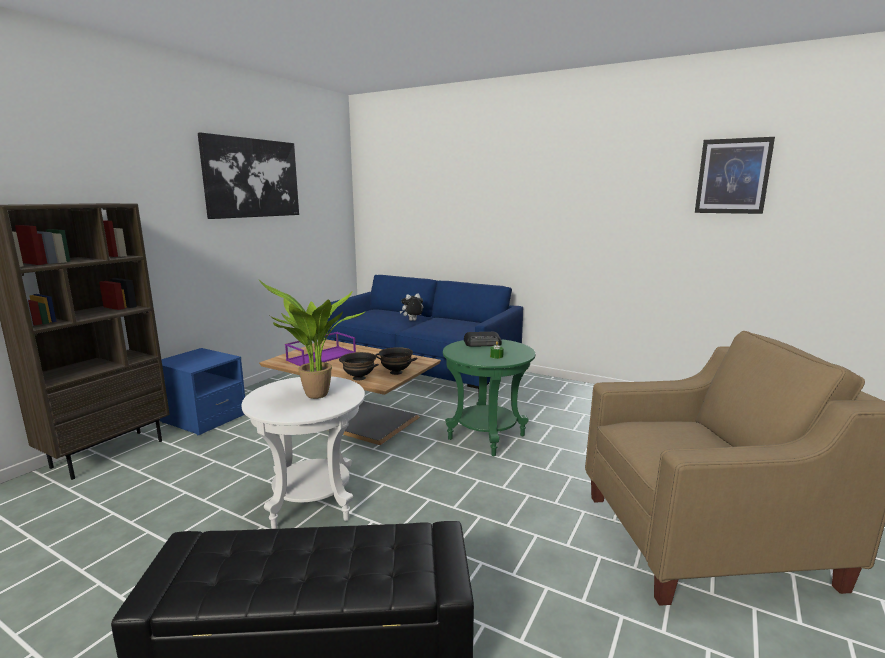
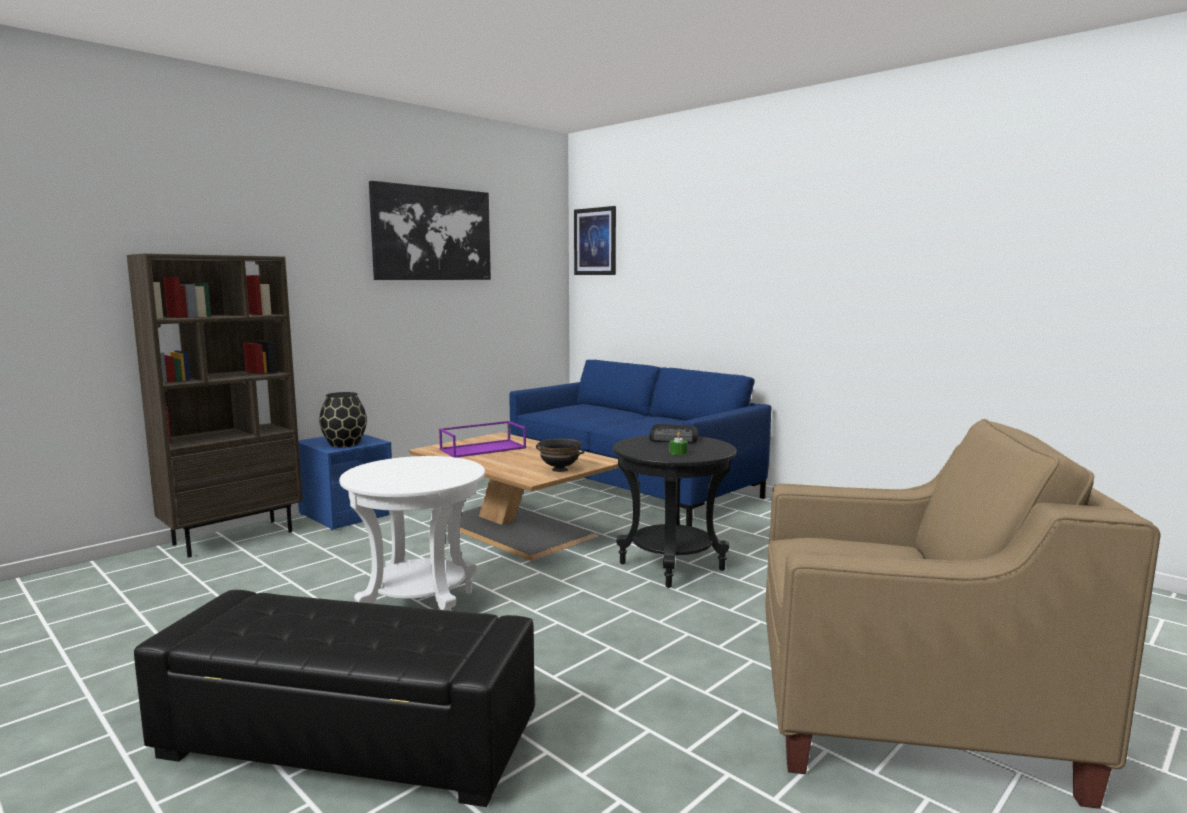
camera: 15 degrees right, 5 degrees down
potted plant [259,280,367,399] -> none
black bowl [339,352,379,380] -> none
plush toy [400,293,424,321] -> none
green side table [443,339,535,457] -> black side table [613,435,736,588]
picture [695,137,775,214] -> picture moved to [574,206,616,275]
none -> black vase [319,392,367,447]

